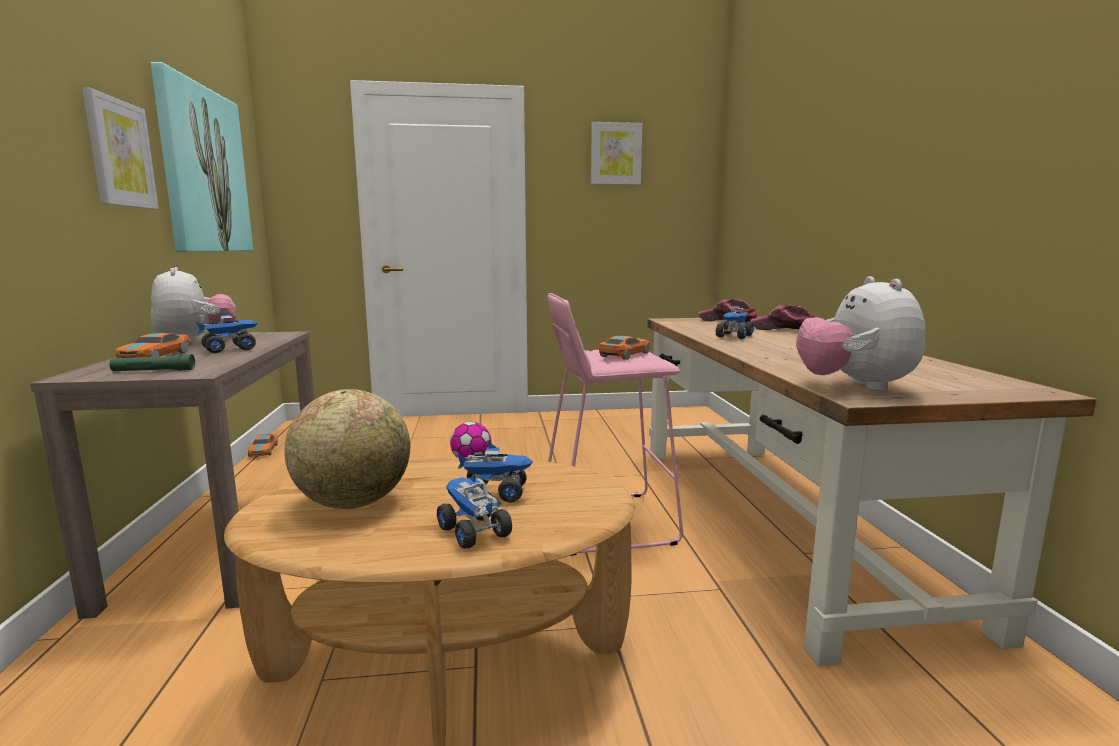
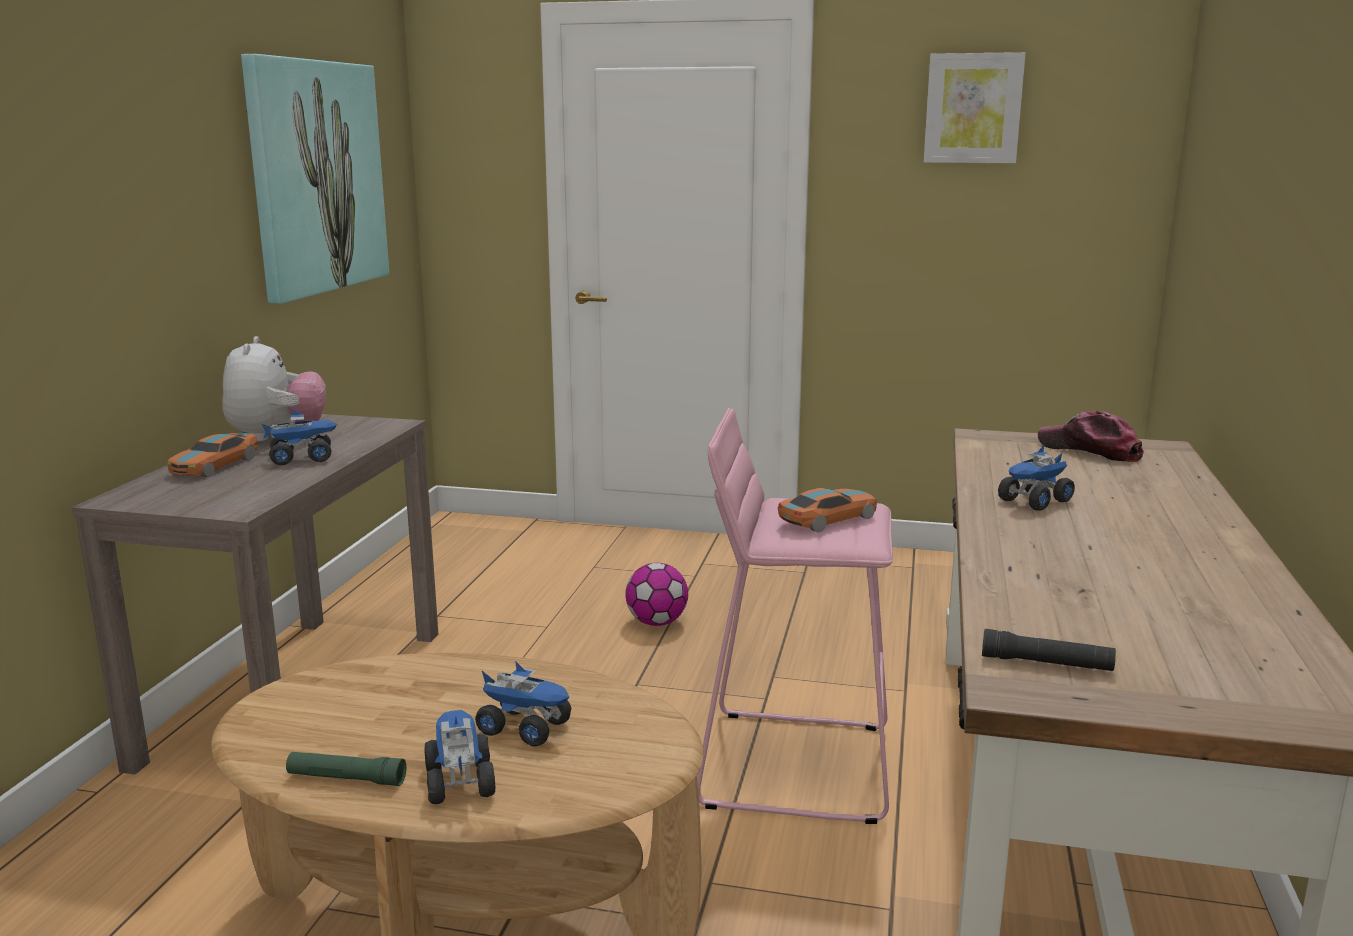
camera: 20 degrees right, 5 degrees up
picture [82,88,159,209] -> none
green flashlight [109,354,195,371] -> green flashlight moved to [286,752,406,786]
toy car [248,433,278,457] -> none
globe [284,389,410,509] -> none
cap [750,304,815,330] -> none
plush toy [796,276,925,392] -> black flashlight [982,629,1116,671]

